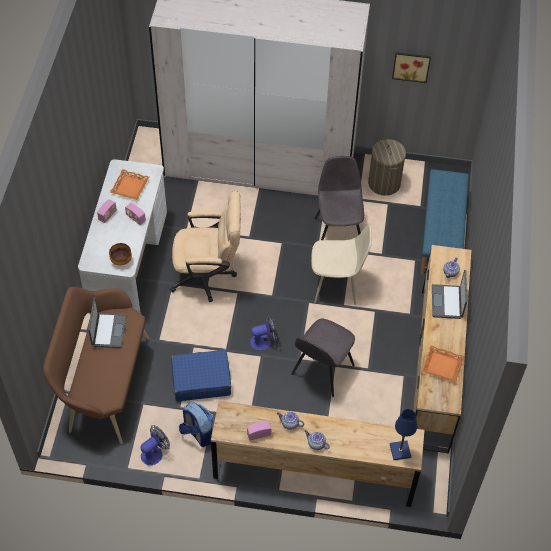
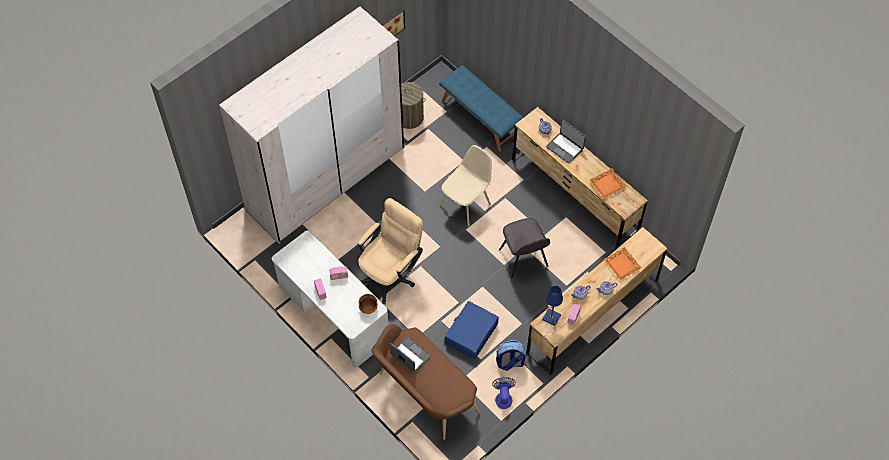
camera: 50 degrees left, 5 degrees up
orange tray [110,169,149,200] -> orange tray moved to [604,247,642,280]
fan [250,314,278,351] -> none
grey chair [314,156,364,240] -> none
blue table lamp [390,409,417,460] -> blue table lamp moved to [542,286,563,326]

